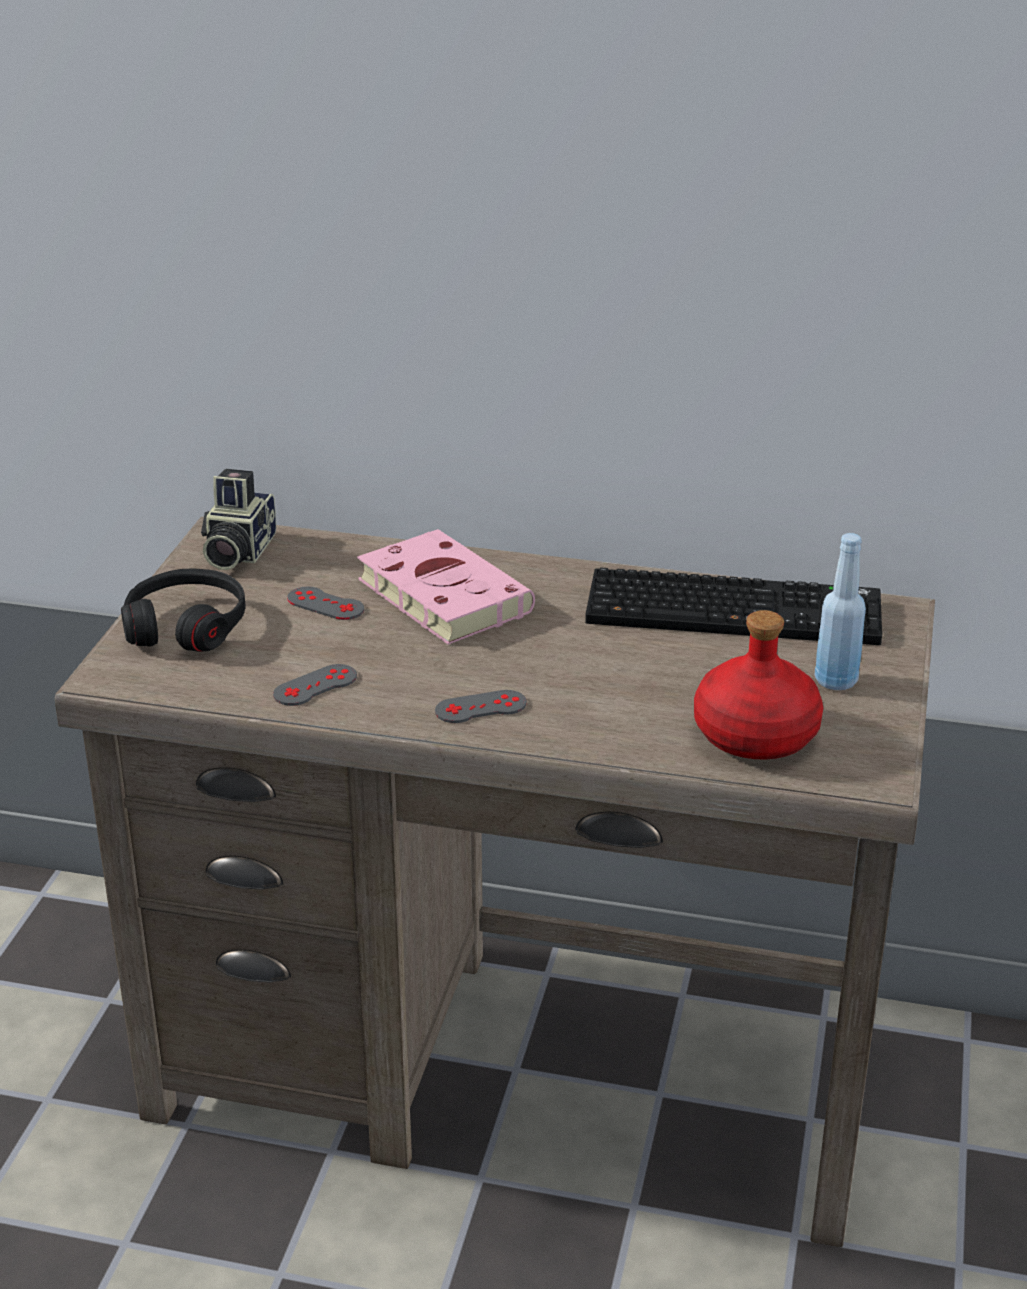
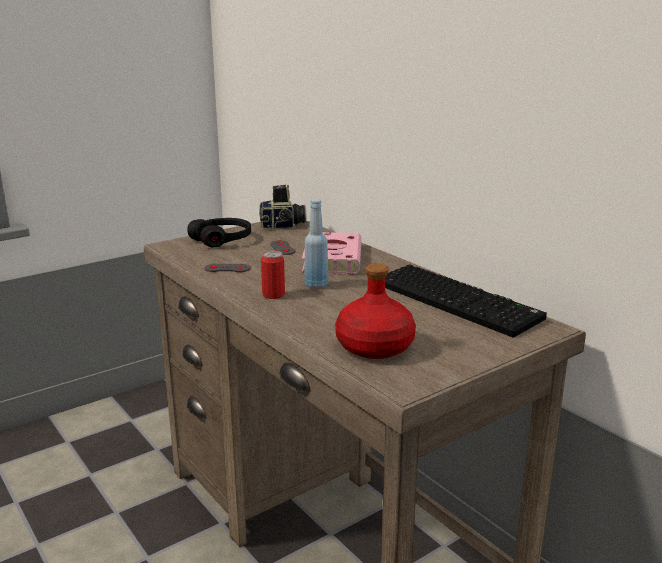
camera: 40 degrees right, 10 degrees down
camera [201,469,276,570] -> camera turned 150 degrees counterclockwise [259,183,306,229]
grey game controller [435,690,527,723] -> can [261,251,285,299]
blue bottle [814,533,866,690] -> blue bottle moved to [305,199,328,288]

